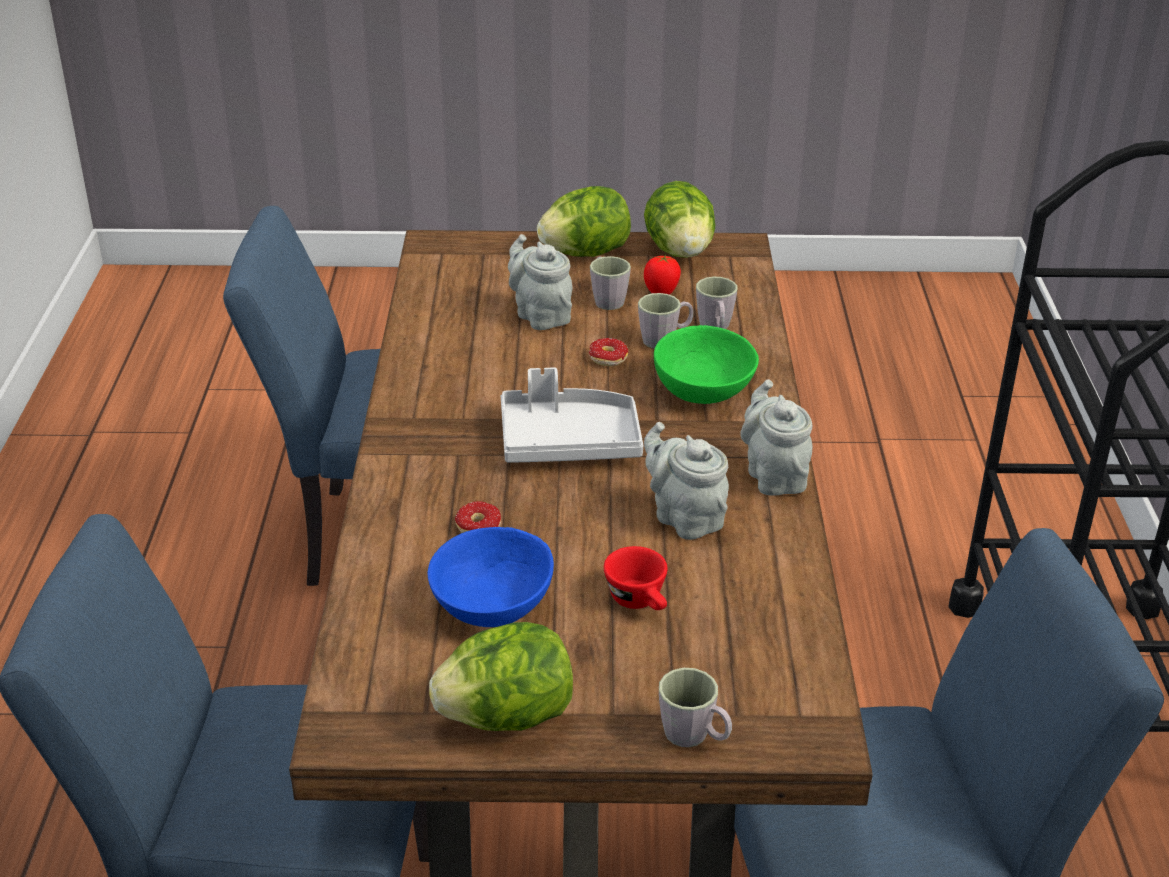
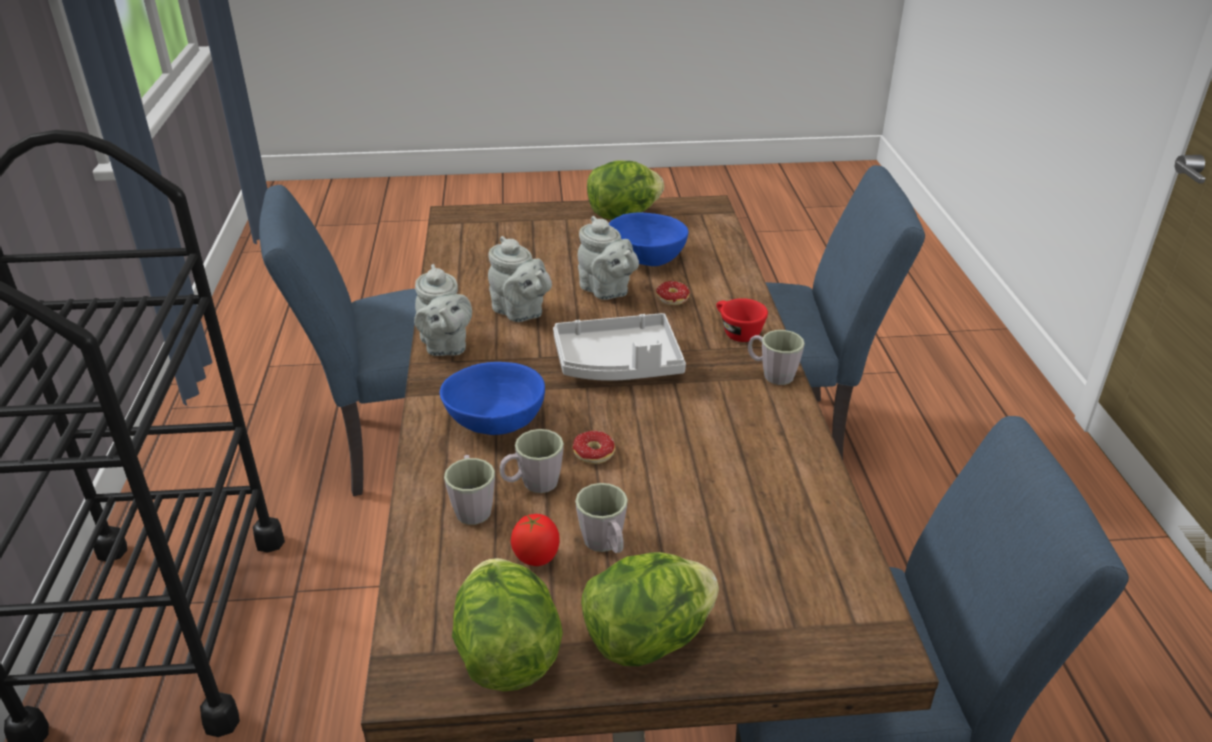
camera: 175 degrees right, 0 degrees up
grey teapot [508,234,573,330] -> grey teapot moved to [578,216,639,300]
red cup [604,546,668,610] -> red cup moved to [716,298,768,342]
green bowl [654,325,759,404] -> blue bowl [440,362,545,435]
grey mug [659,668,732,747] -> grey mug moved to [748,330,805,385]

